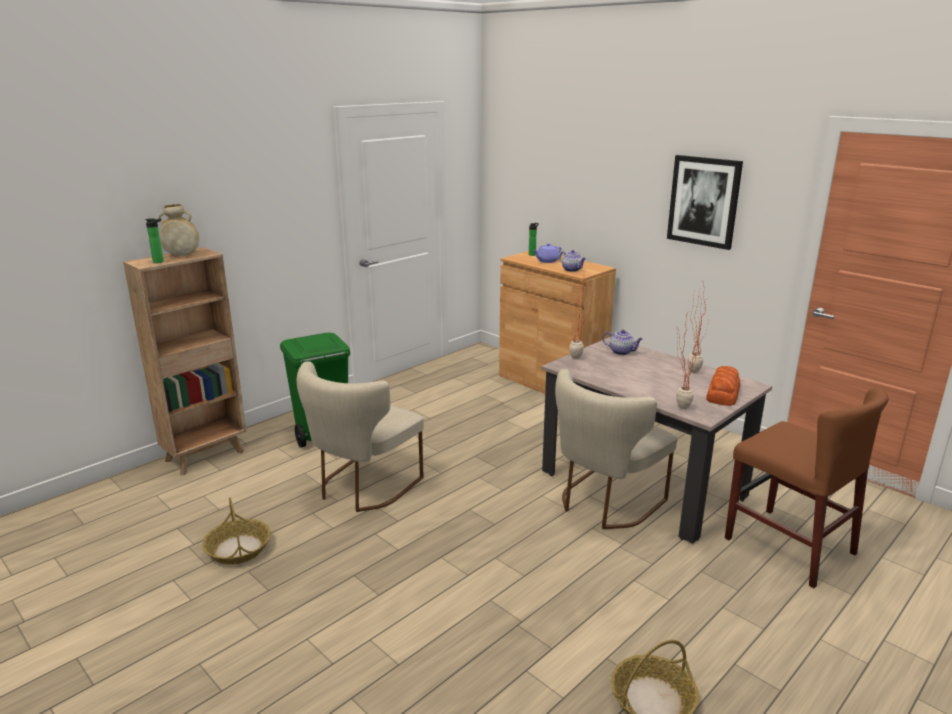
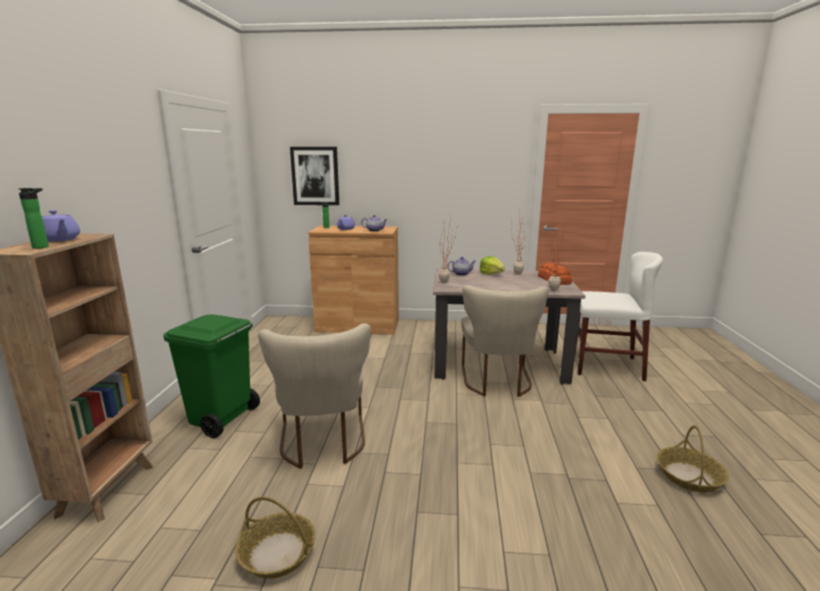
camera: 40 degrees left, 5 degrees down
beige vase [159,204,199,256] -> purple teapot [42,210,80,242]
picture [667,155,743,250] -> picture moved to [290,147,339,205]
brown chair [725,388,889,588] -> white chair [575,252,663,381]
none -> lettuce [480,256,505,275]

